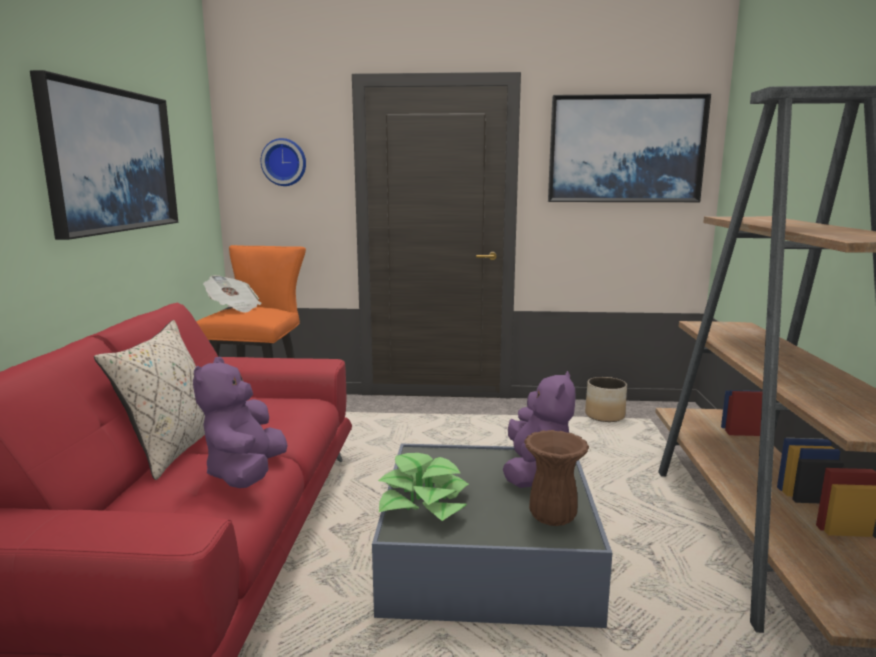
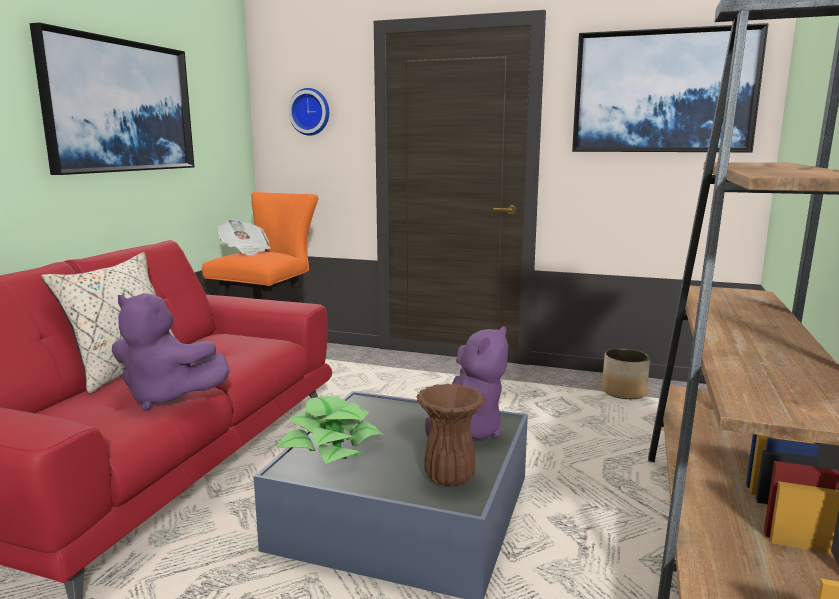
camera: 15 degrees right, 0 degrees up
purple plush toy [193,357,288,488] -> purple plush toy turned 90 degrees counterclockwise [112,293,230,411]

